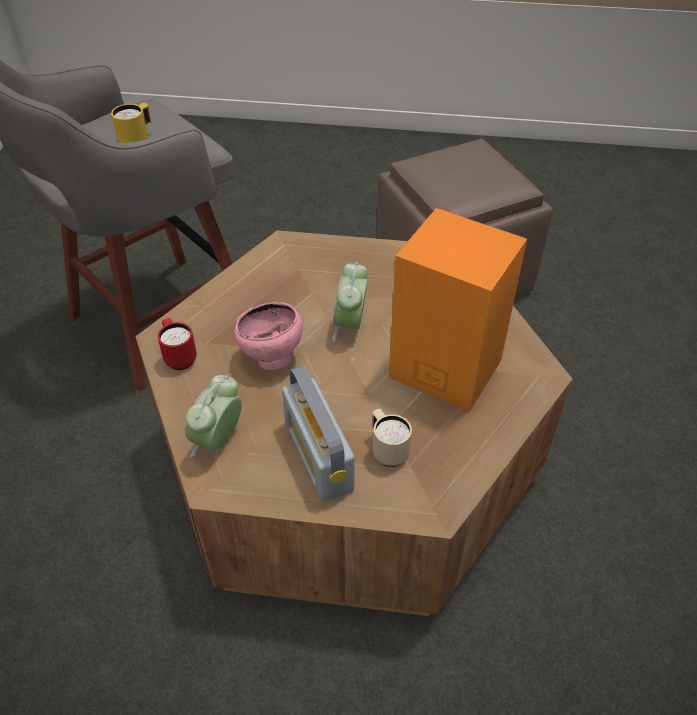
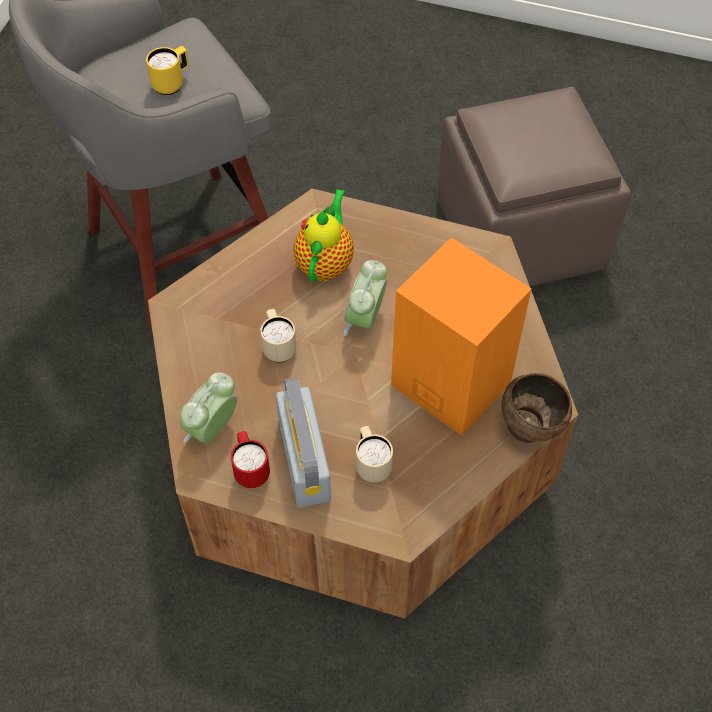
camera: 10 degrees right, 10 degrees up
red mug [158,318,197,370] -> red mug moved to [231,431,270,488]
pink bowl [234,302,303,370] -> beige mug [260,309,296,363]
none -> teapot [293,189,354,282]
none -> brown bowl [501,373,572,443]

